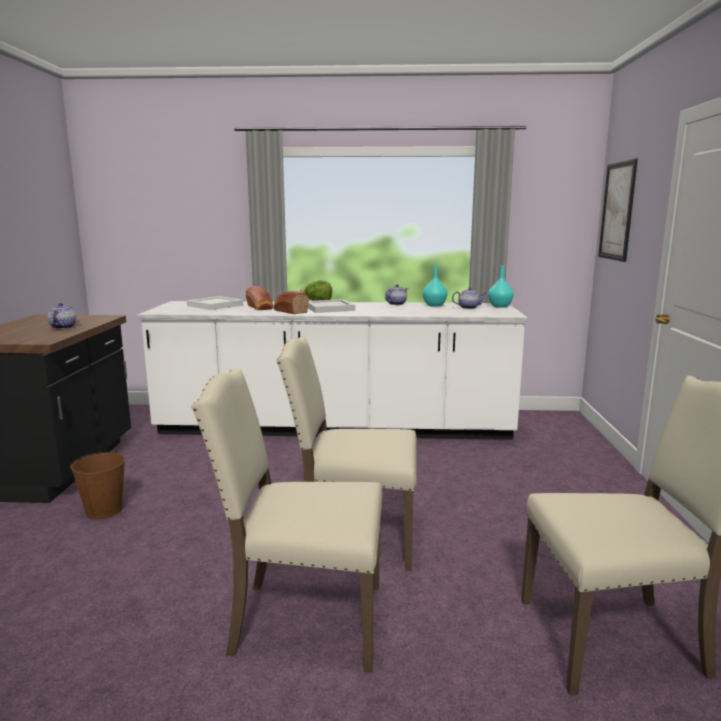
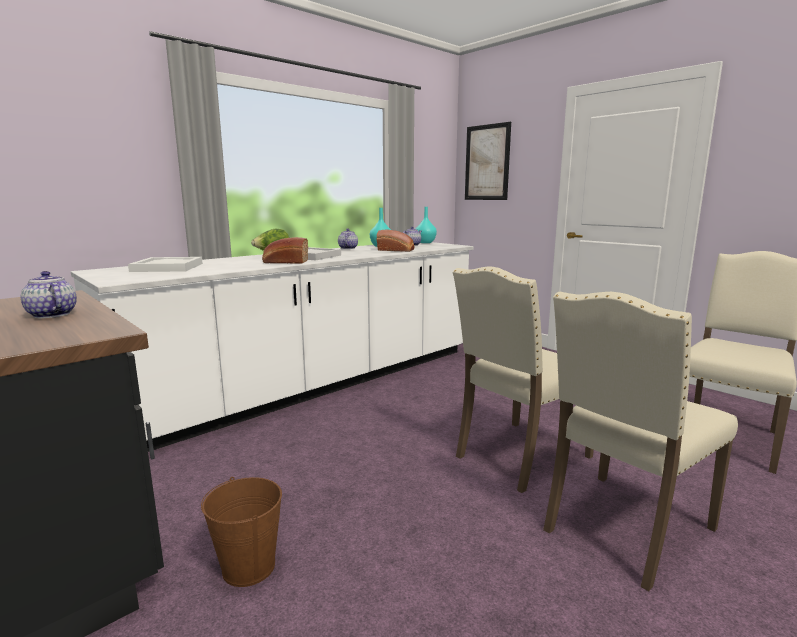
camera: 45 degrees left, 0 degrees up
bread [246,286,273,310] -> bread moved to [377,230,415,252]

